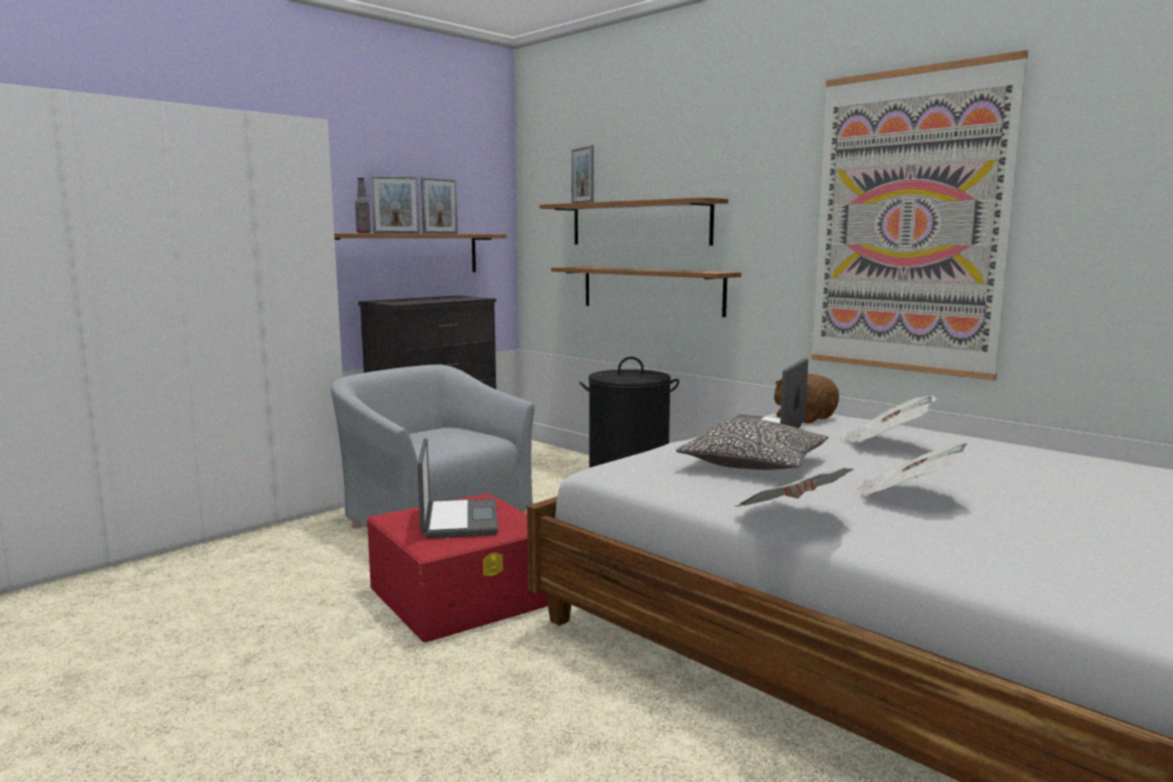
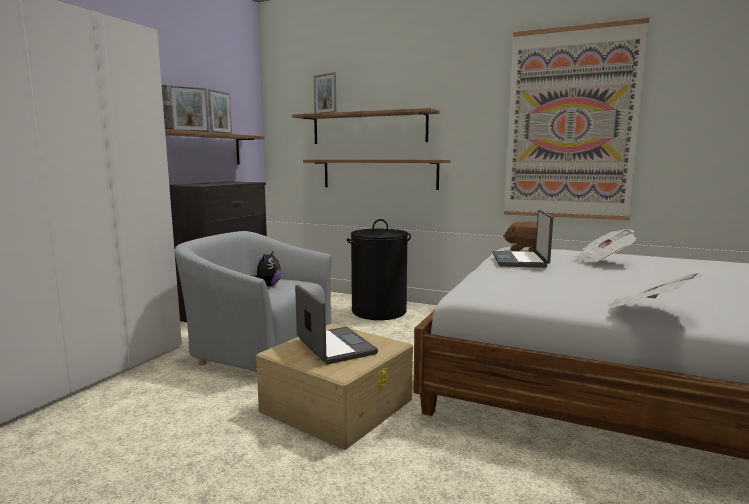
camera: 20 degrees left, 0 degrees up
red storage box [367,493,548,642] -> beige storage box [256,324,413,450]
pillow [676,418,828,470] -> none
newspaper [855,443,971,496] -> none
none -> plush toy [250,250,281,286]

